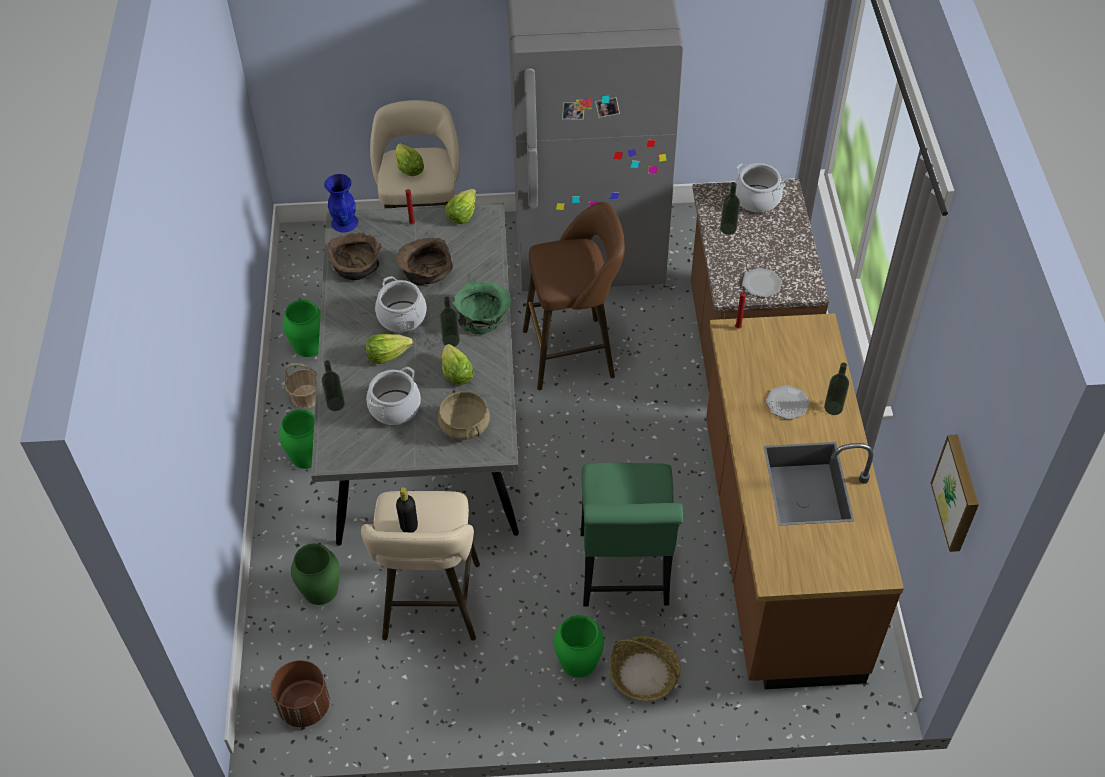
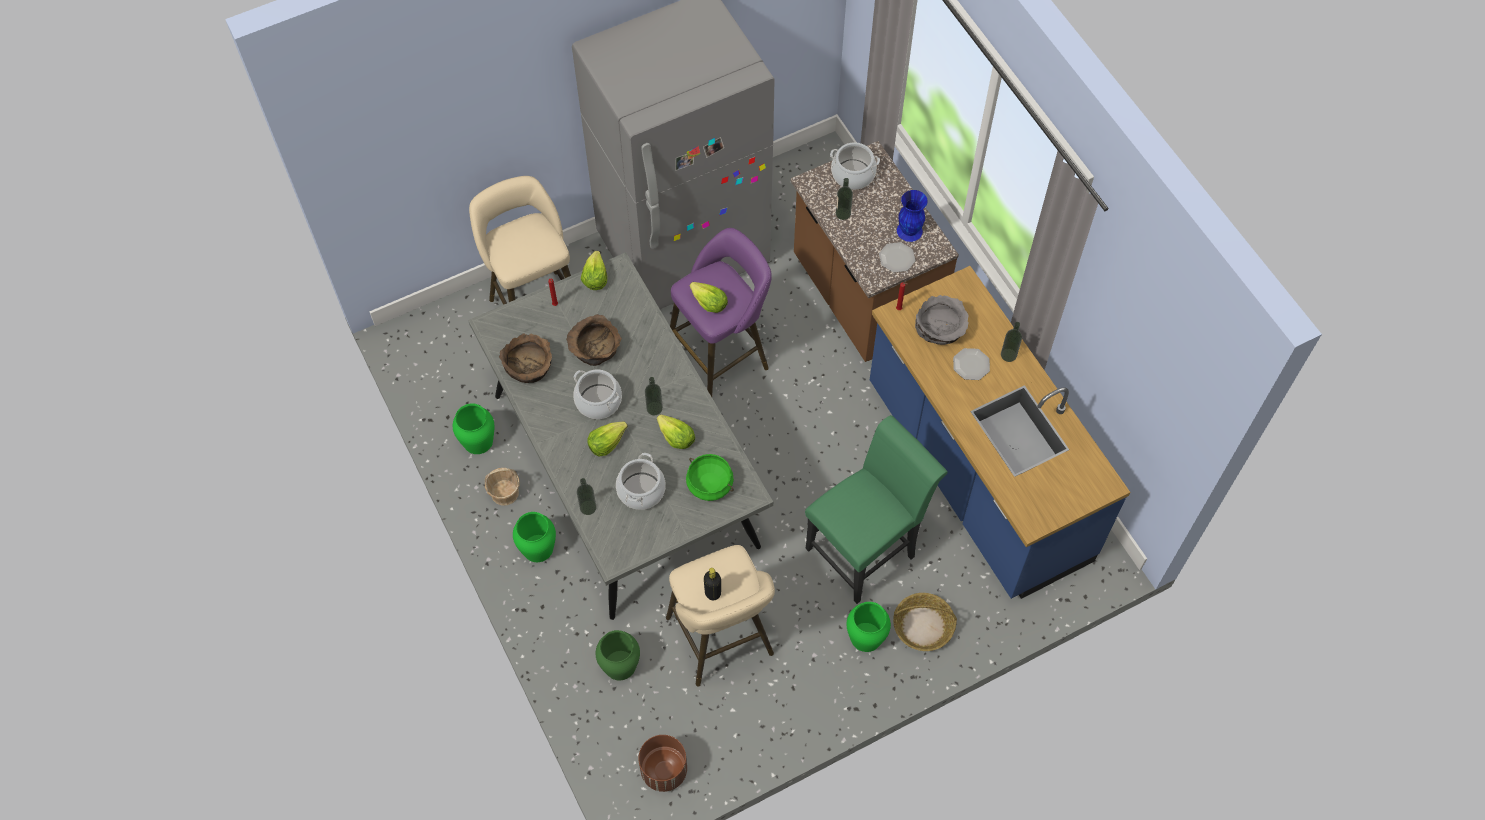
camera: 25 degrees left, 10 degrees up
blue vase [324,174,358,232] -> blue vase moved to [897,190,928,242]
lettuce [395,143,424,176] -> lettuce moved to [690,282,728,313]
beige cooking pot [438,390,490,440] -> green cooking pot [686,454,734,501]
green bowl [453,280,512,334] -> none
brown stool [523,202,625,390] -> purple stool [670,228,772,397]
green chair [581,463,683,606] -> green chair turned 105 degrees counterclockwise [805,415,948,604]
brown counter [706,313,904,689] -> blue counter [870,266,1130,599]
picture [931,434,979,552] -> none
none -> grey bowl [915,295,969,345]

